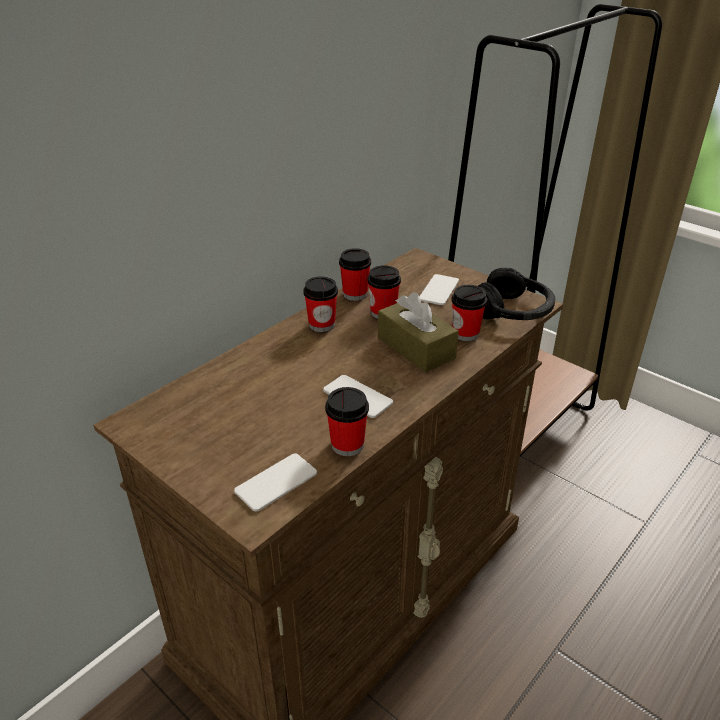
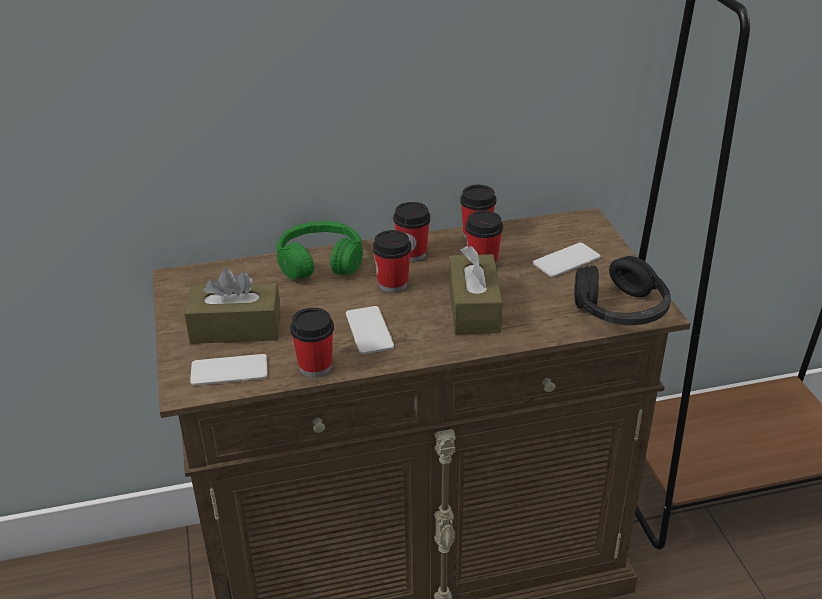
camera: 35 degrees right, 0 degrees up
cup [451,285,487,341] -> cup moved to [373,230,411,293]
none -> brown tissue box [184,268,281,344]
none -> green headphones [277,221,363,280]

